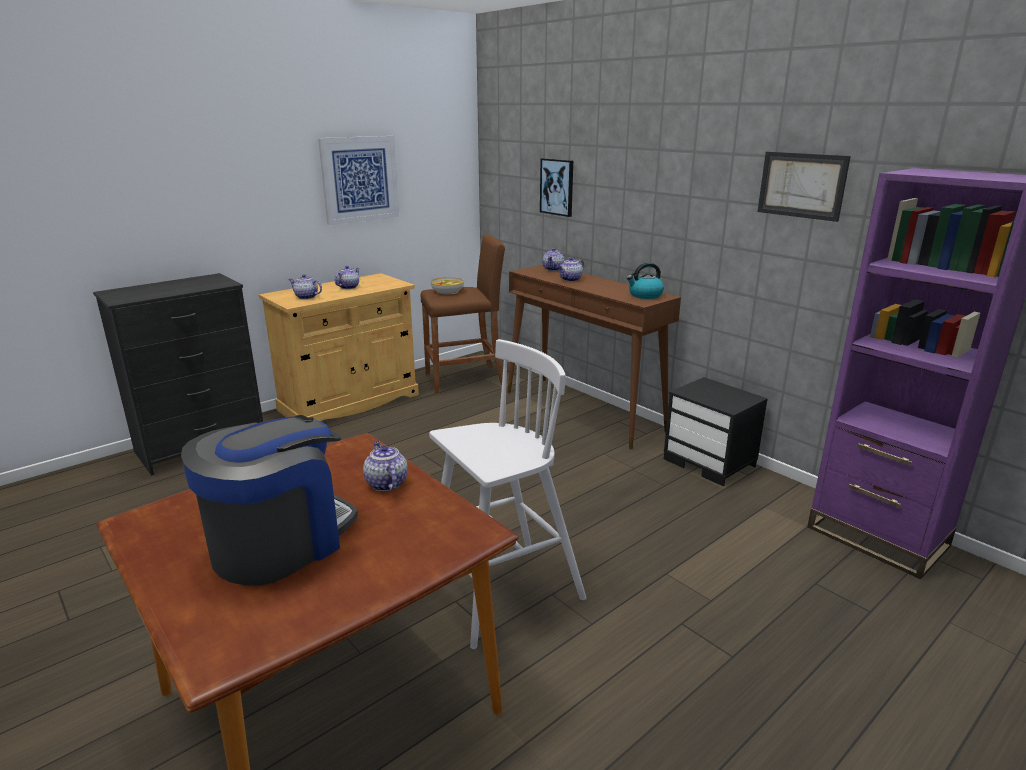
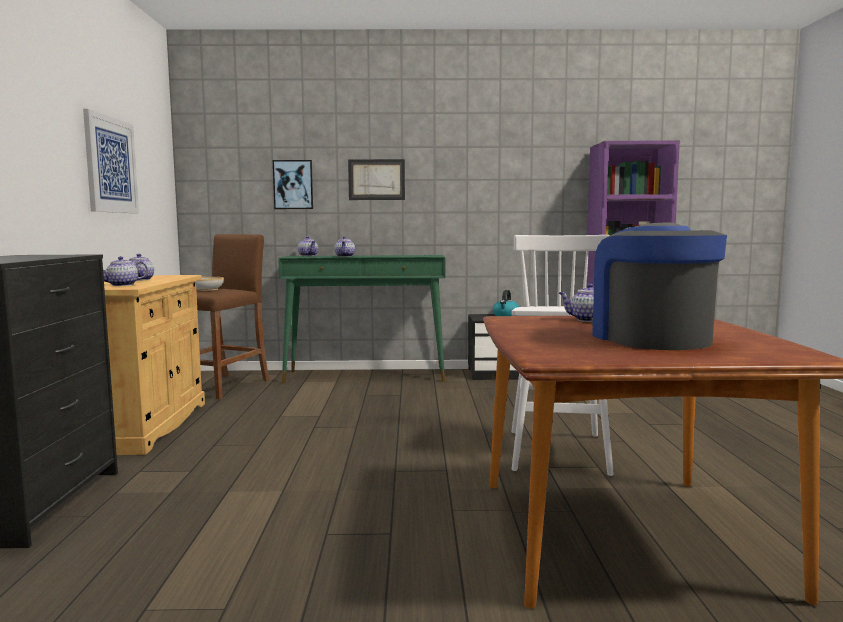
camera: 50 degrees left, 15 degrees down
brown console table [508,265,681,449] -> green console table [278,255,445,383]
kettle [627,263,664,299] -> kettle moved to [493,290,519,316]
picture [757,151,851,222] -> picture moved to [348,159,405,200]

